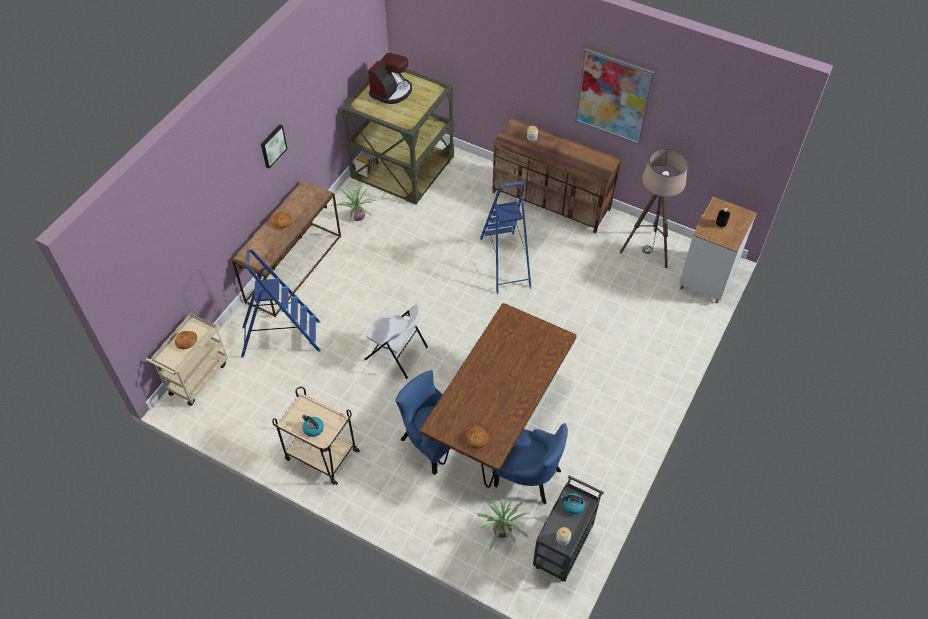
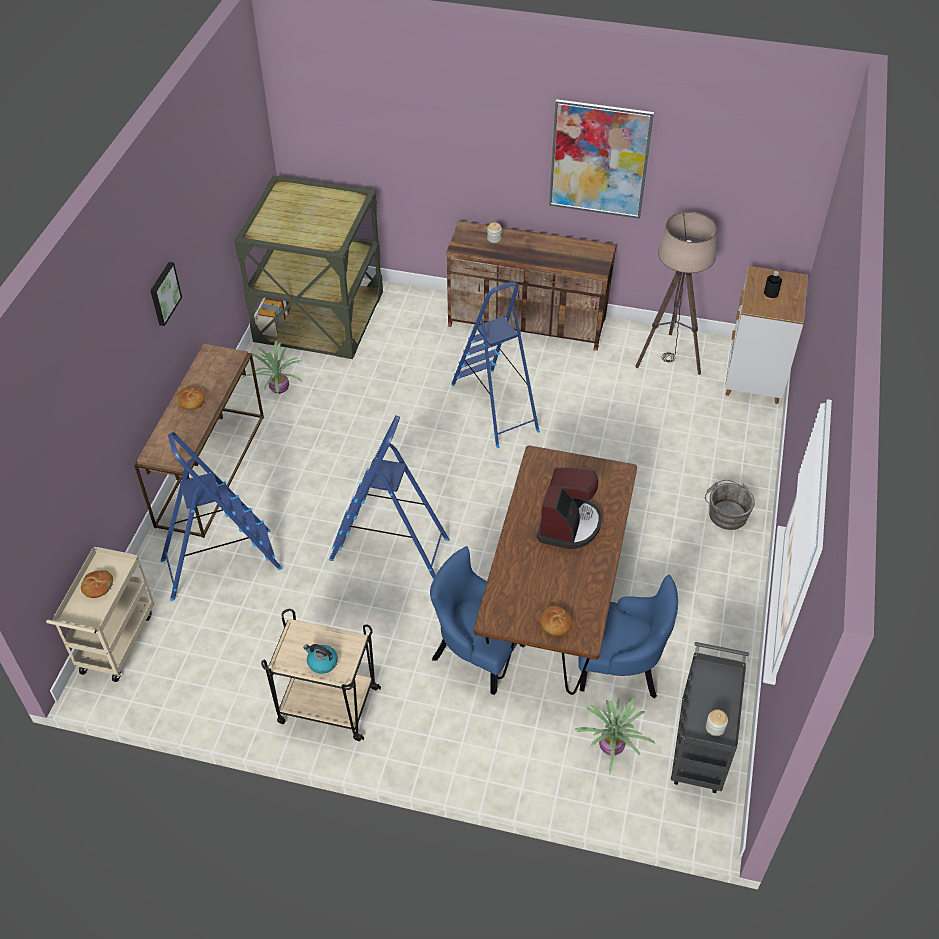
camera: 15 degrees left, 5 degrees down
white chair [365,304,428,379] -> blue step ladder [329,415,450,580]
coffee machine [368,53,412,104] -> coffee machine moved to [537,468,601,549]
kettle [560,493,585,514] -> none
none -> grey bucket [705,480,755,530]

